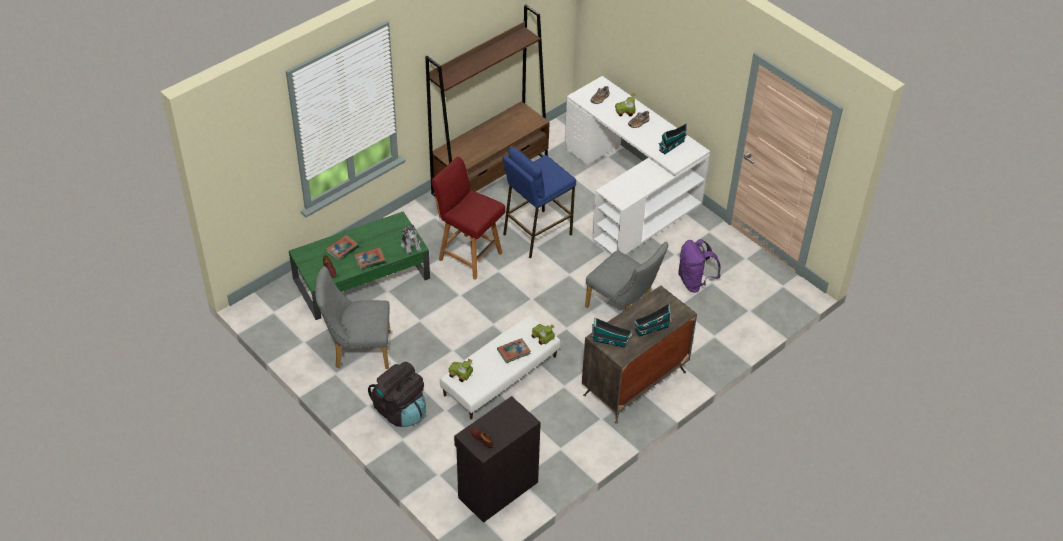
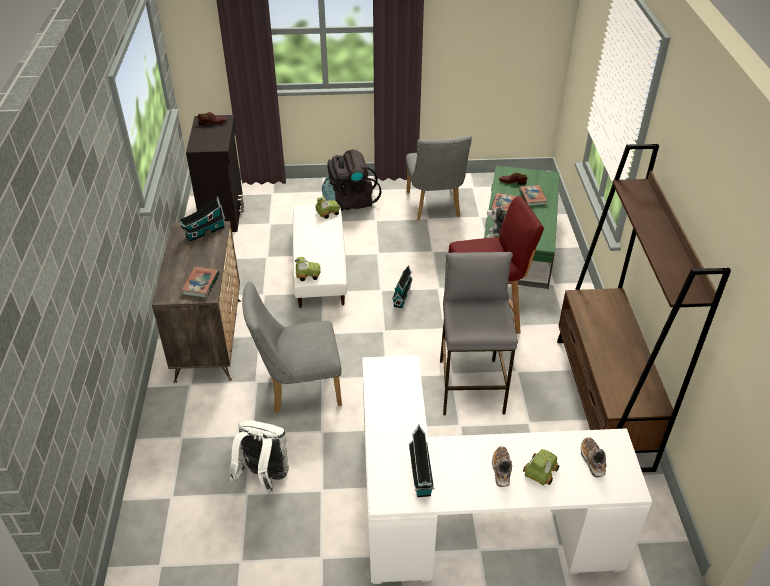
camera: 130 degrees right, 5 degrees down
grey chair [315,266,391,369] -> grey chair turned 135 degrees clockwise [406,135,472,221]
book [497,338,531,363] -> book moved to [181,267,219,298]
blue stool [503,147,576,258] -> grey stool [440,252,518,415]
toy house [634,304,671,337] -> toy house moved to [392,265,413,308]
purple backpack [678,239,721,292] -> white backpack [230,420,289,493]

